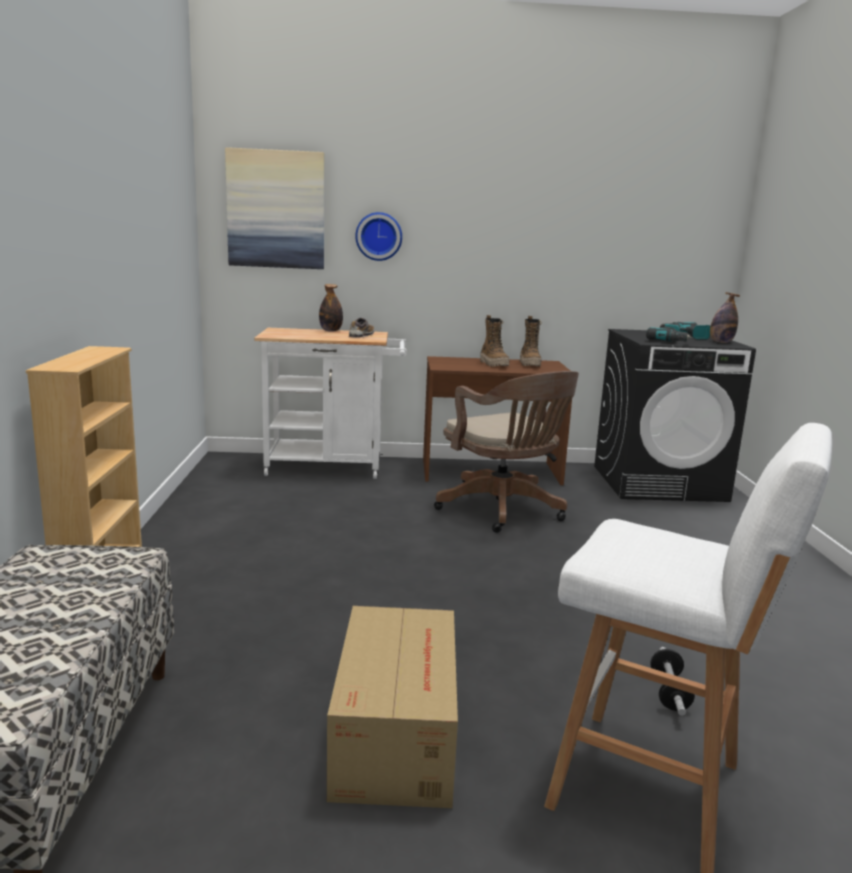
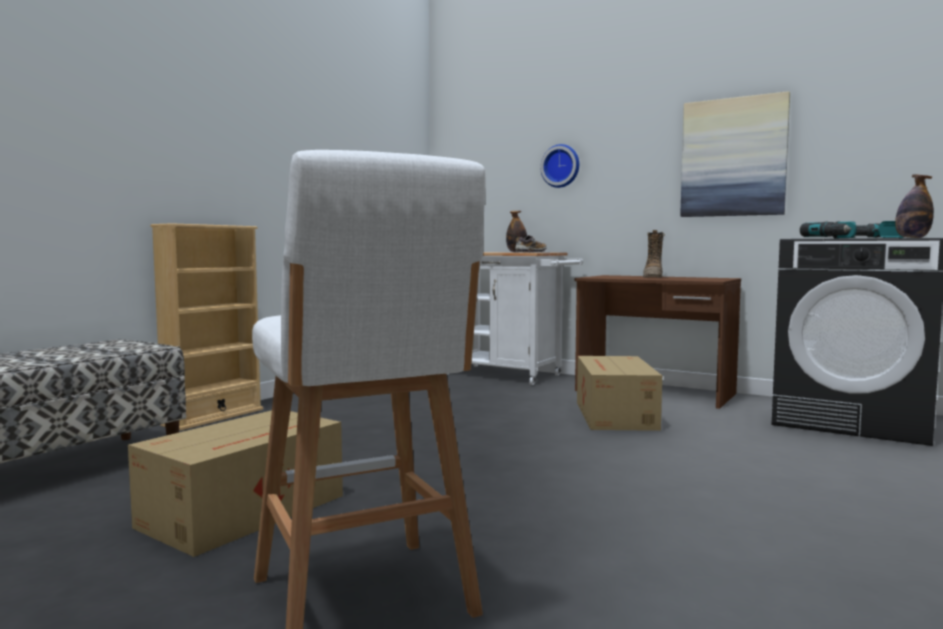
camera: 35 degrees right, 10 degrees down
picture [225,147,325,269] -> picture moved to [680,91,790,217]
brown office chair [434,371,579,533] -> cardboard box [577,356,662,431]
boot [520,316,542,366] -> none
dumbbell [650,647,695,716] -> none

